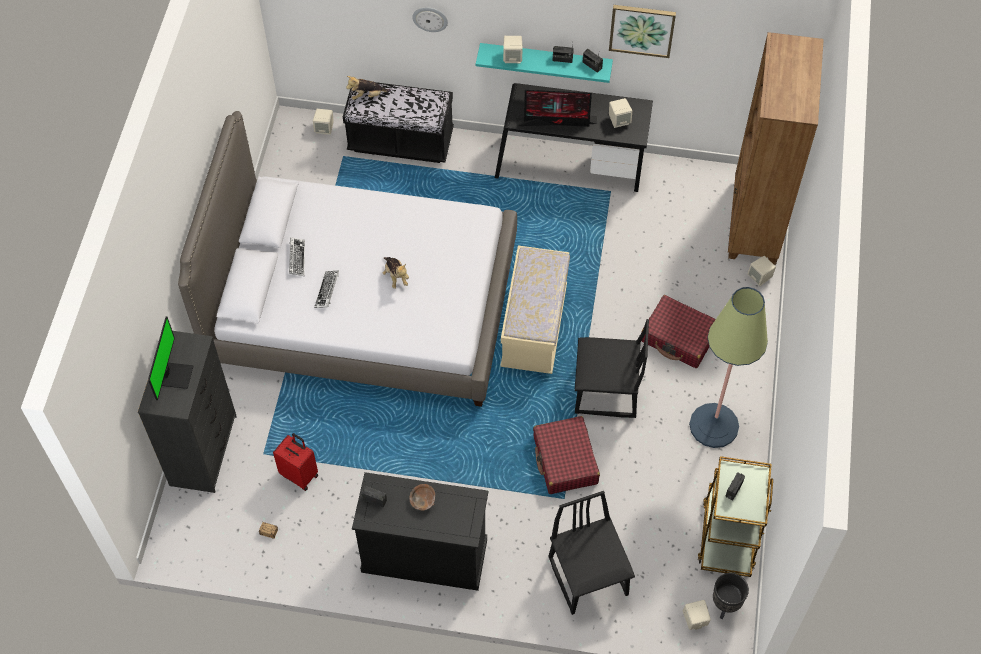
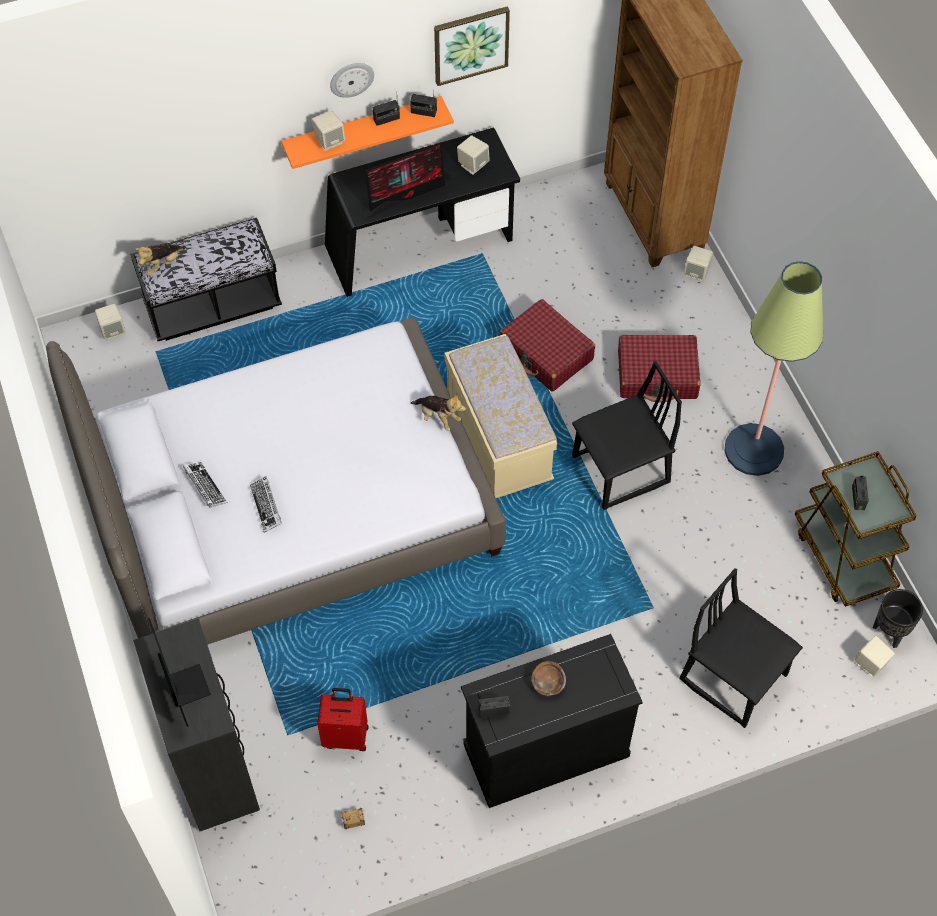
camera: 30 degrees left, 0 degrees up
plush toy [383,257,409,289] -> plush toy moved to [410,394,466,431]
wall clock [412,7,448,32] -> wall clock moved to [330,63,374,98]
turquoise shelf [476,43,613,83] -> orange shelf [281,96,454,169]
red suitcase [533,416,600,494] -> red suitcase moved to [500,299,595,392]

